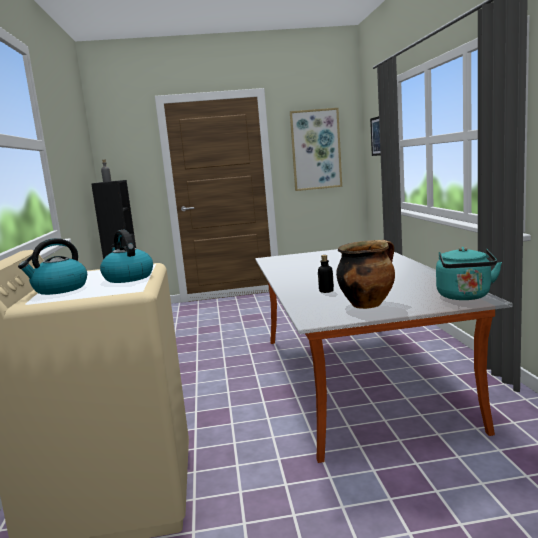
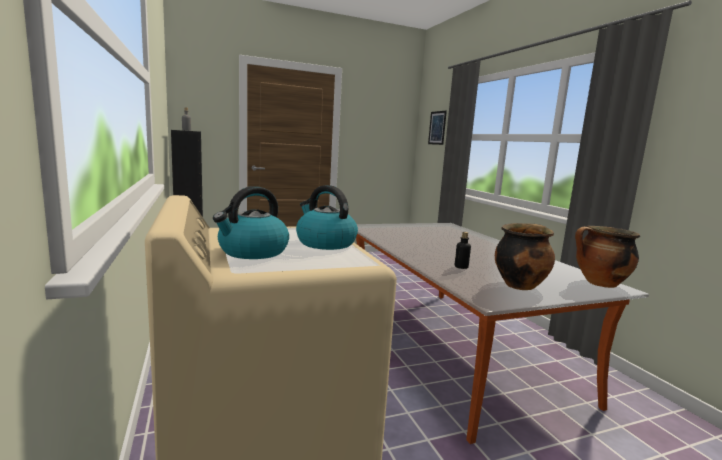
camera: 15 degrees left, 0 degrees up
picture [290,108,342,191] -> none
turquoise kettle [436,247,502,300] -> cooking pot [575,226,640,288]

